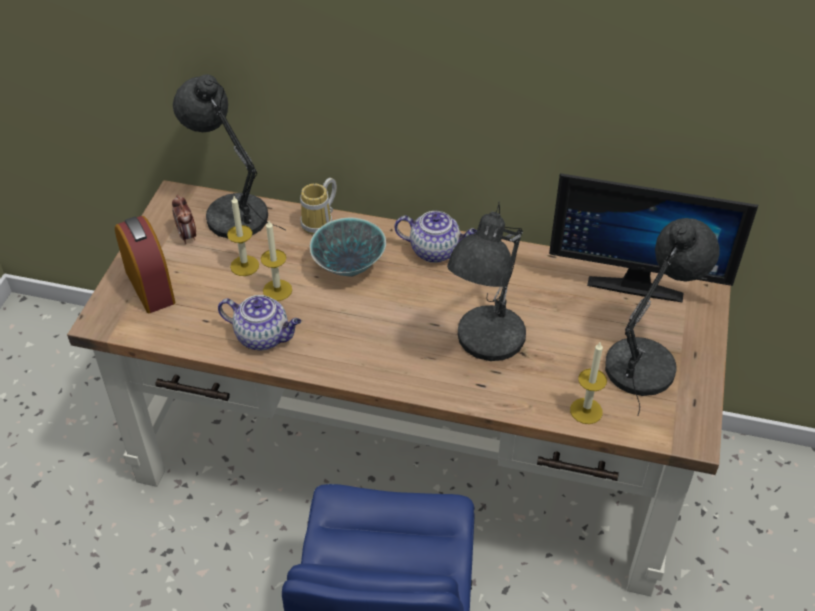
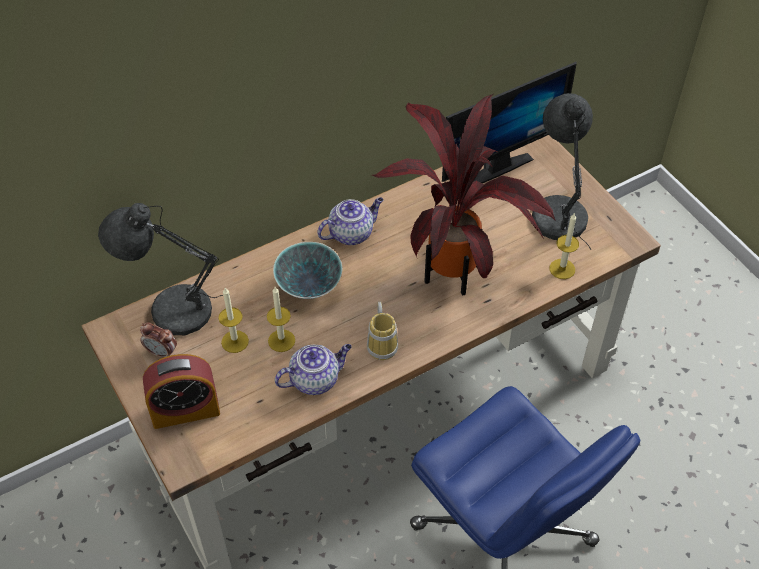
camera: 45 degrees left, 5 degrees up
alarm clock [115,216,175,313] -> alarm clock turned 150 degrees clockwise [143,354,220,429]
mug [300,178,337,235] -> mug moved to [367,302,398,360]
grey table lamp [447,202,526,361] -> potted plant [372,94,556,296]

